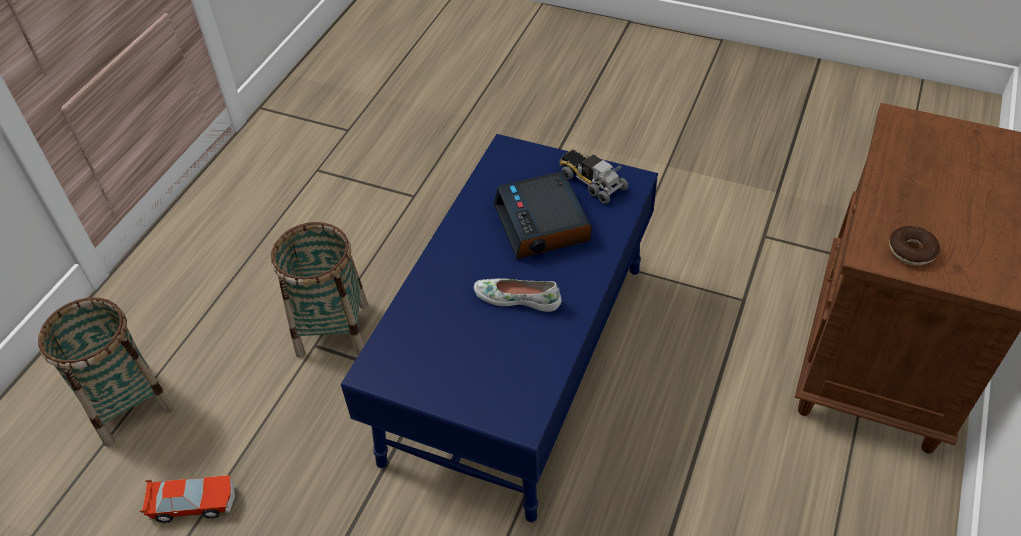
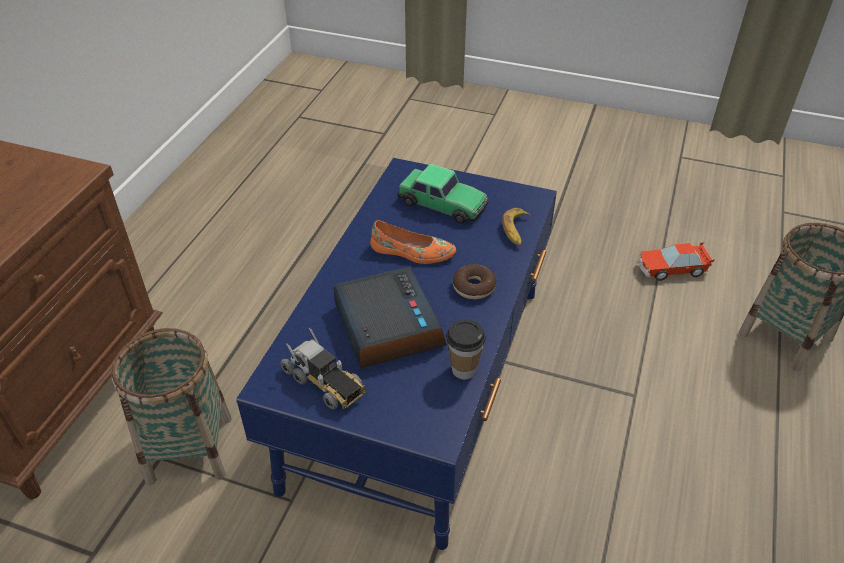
camera: 175 degrees right, 5 degrees down
basket [271,222,368,358] -> basket moved to [111,328,232,485]
white shoe [474,279,562,312] -> orange shoe [370,220,456,264]
donut [889,226,940,266] -> donut moved to [453,264,496,299]
none -> toy car [397,163,489,224]
none -> cup [446,319,486,380]
none -> banana [502,208,531,246]

